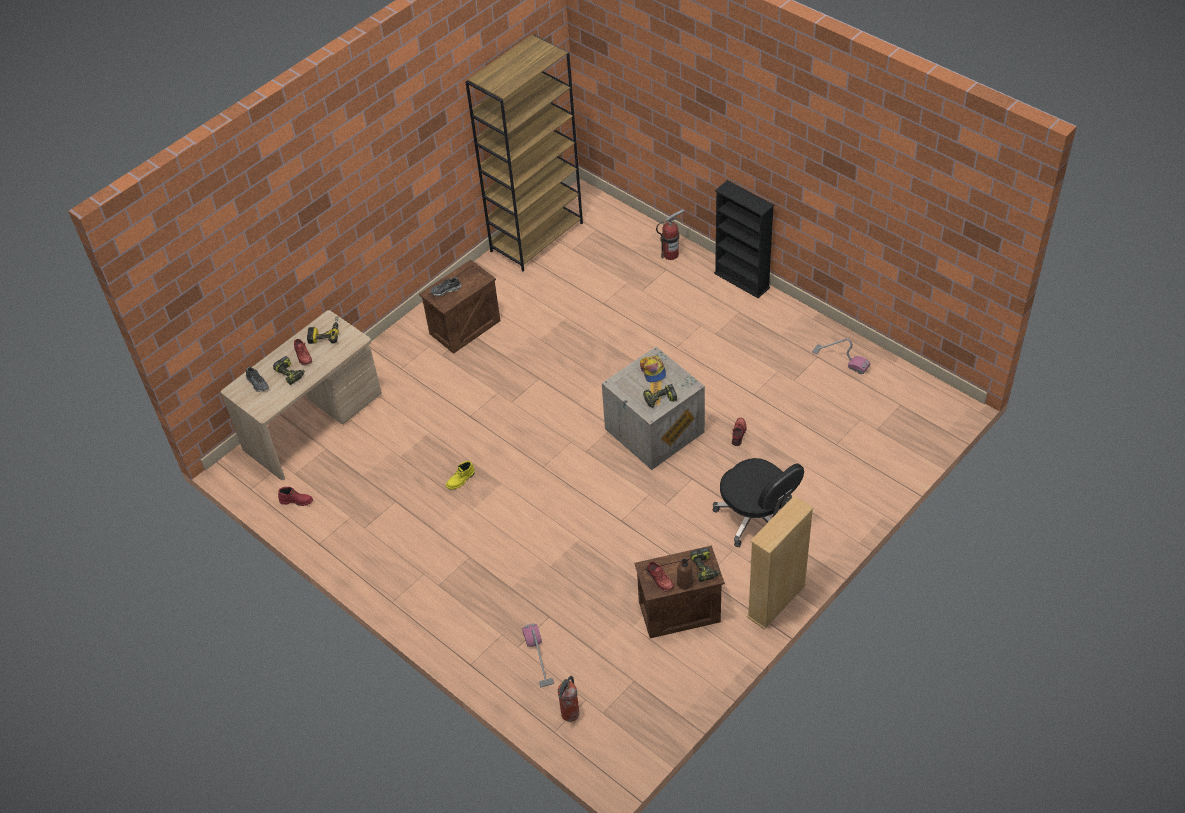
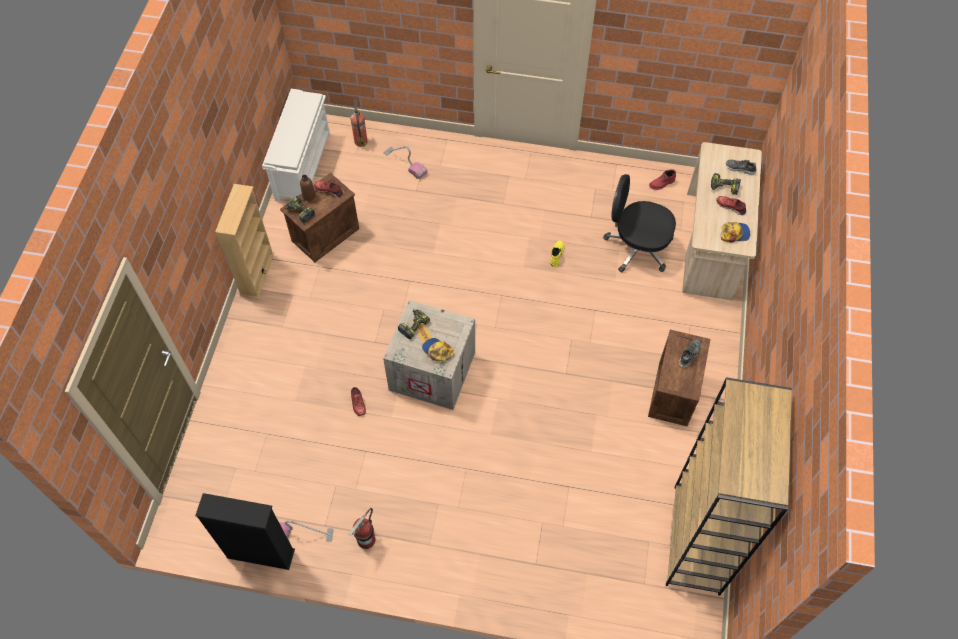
camera: 145 degrees right, 10 degrees up
power drill [307,316,339,344] -> cap [721,222,750,243]
fire extinguisher [656,209,684,260] -> fire extinguisher moved to [348,508,375,549]
black office chair [713,458,804,547] -> black office chair moved to [603,174,676,272]
black bookcase [714,180,774,298] -> black bookcase moved to [195,493,295,570]
none -> white shoe rack [262,89,330,201]

